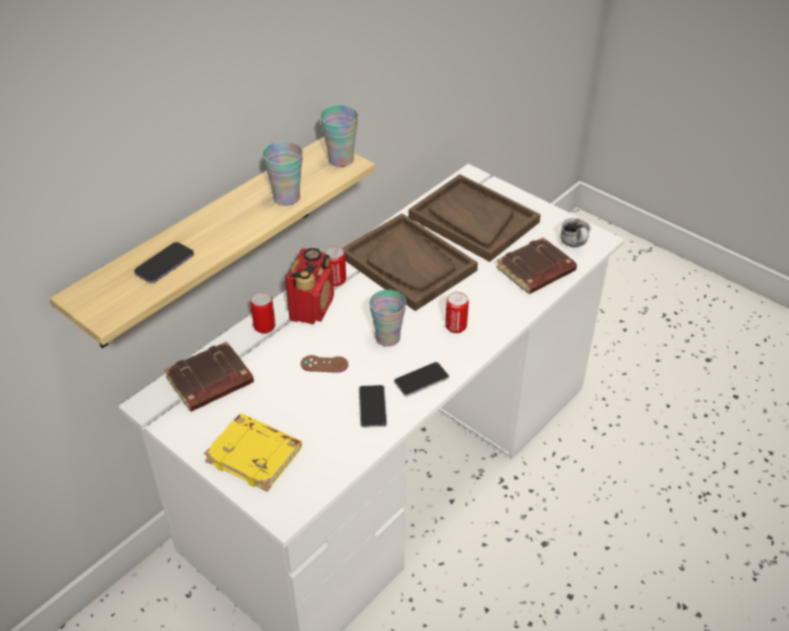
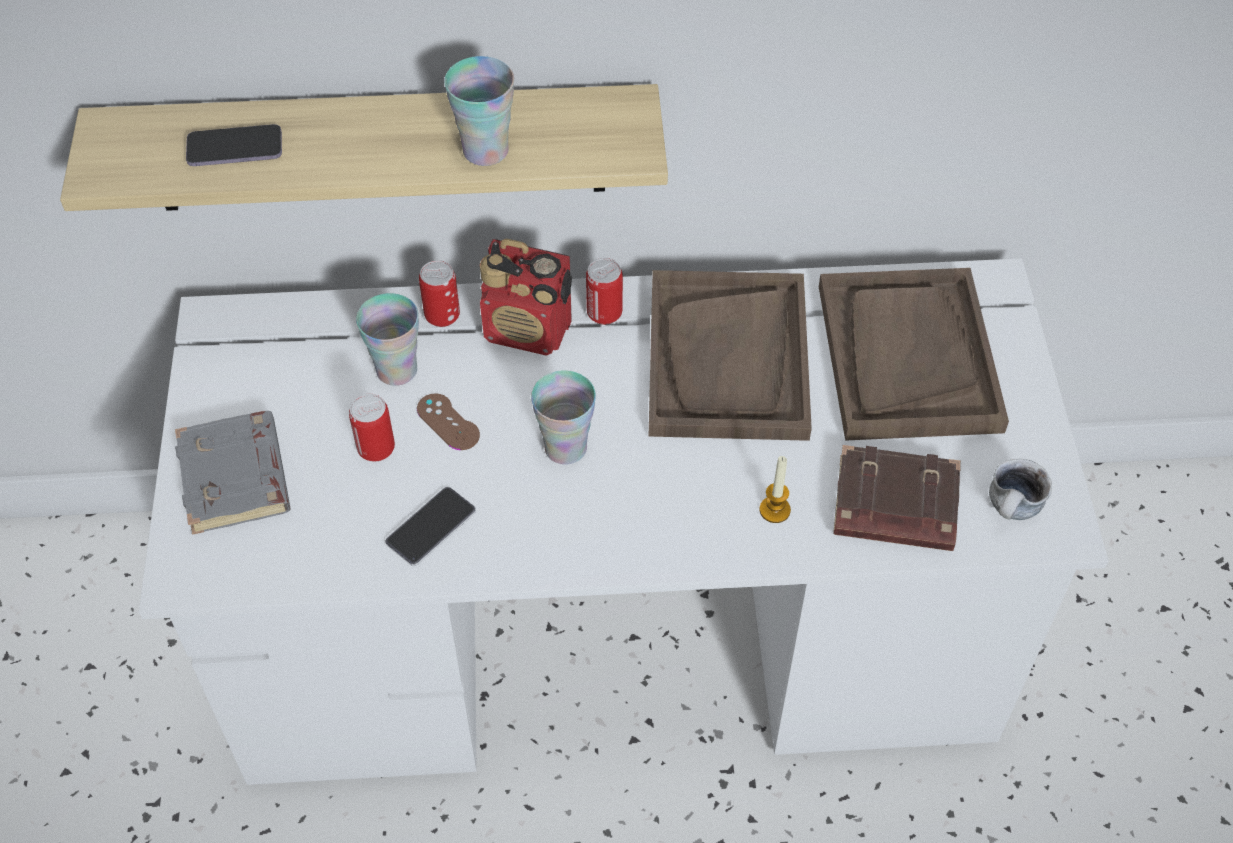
camera: 45 degrees right, 10 degrees up
brown book [164,341,254,412] -> none
yellow book [204,413,302,492] -> grey book [175,411,291,535]
radio [285,248,334,324] -> radio turned 45 degrees clockwise [480,238,572,356]
cup [320,105,358,167] -> cup moved to [356,293,419,386]
phone [394,362,449,397] -> none
can [445,292,469,333] -> can moved to [349,394,395,462]
none -> candle [760,456,791,523]

